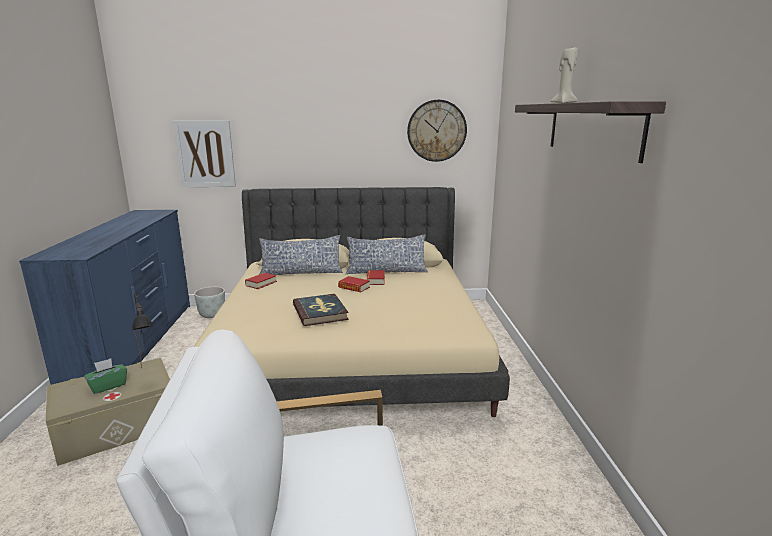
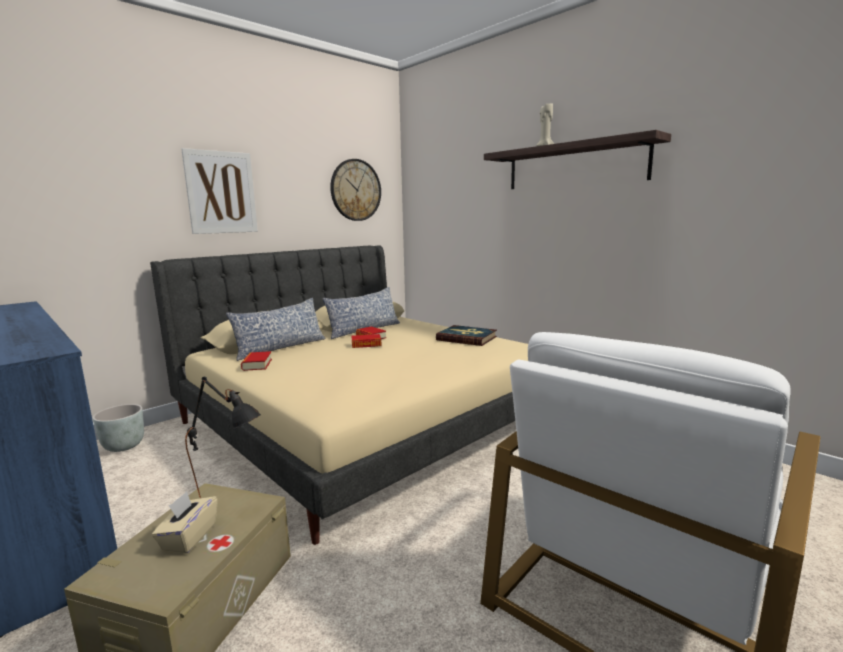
camera: 40 degrees left, 5 degrees down
green tissue box [84,358,127,394] -> beige tissue box [152,491,218,554]
picture [173,121,236,187] -> picture moved to [181,148,258,234]
book [293,294,349,326] -> book moved to [436,325,497,346]

